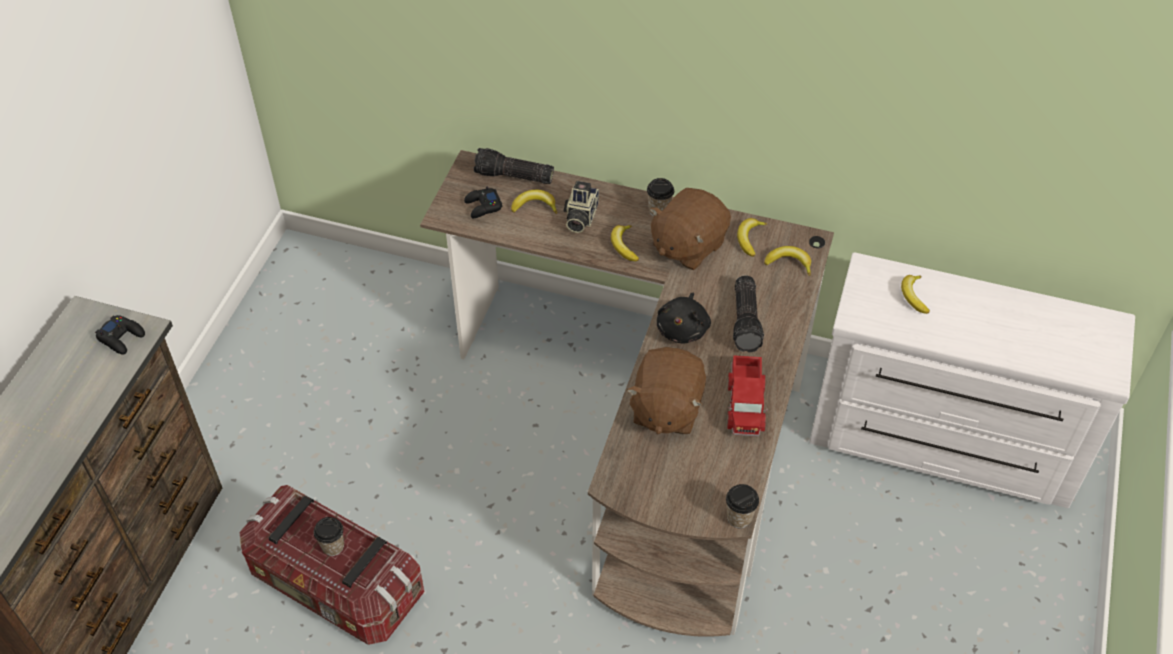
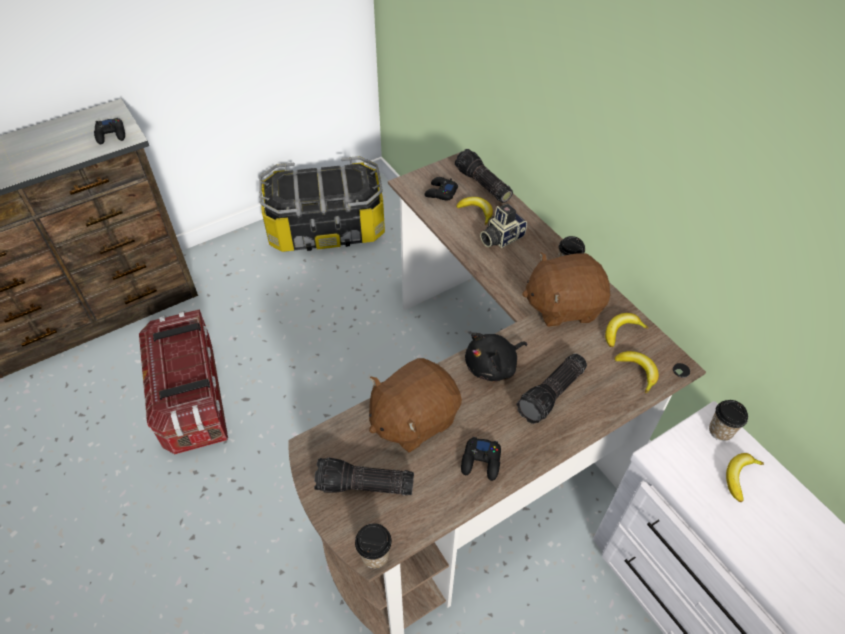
camera: 40 degrees right, 0 degrees up
cup [314,517,344,556] -> cup moved to [709,400,748,441]
banana [611,225,639,261] -> none
toy truck [727,355,768,437] -> black game controller [461,437,501,481]
none -> storage box [259,156,385,252]
none -> flashlight [314,457,414,495]

